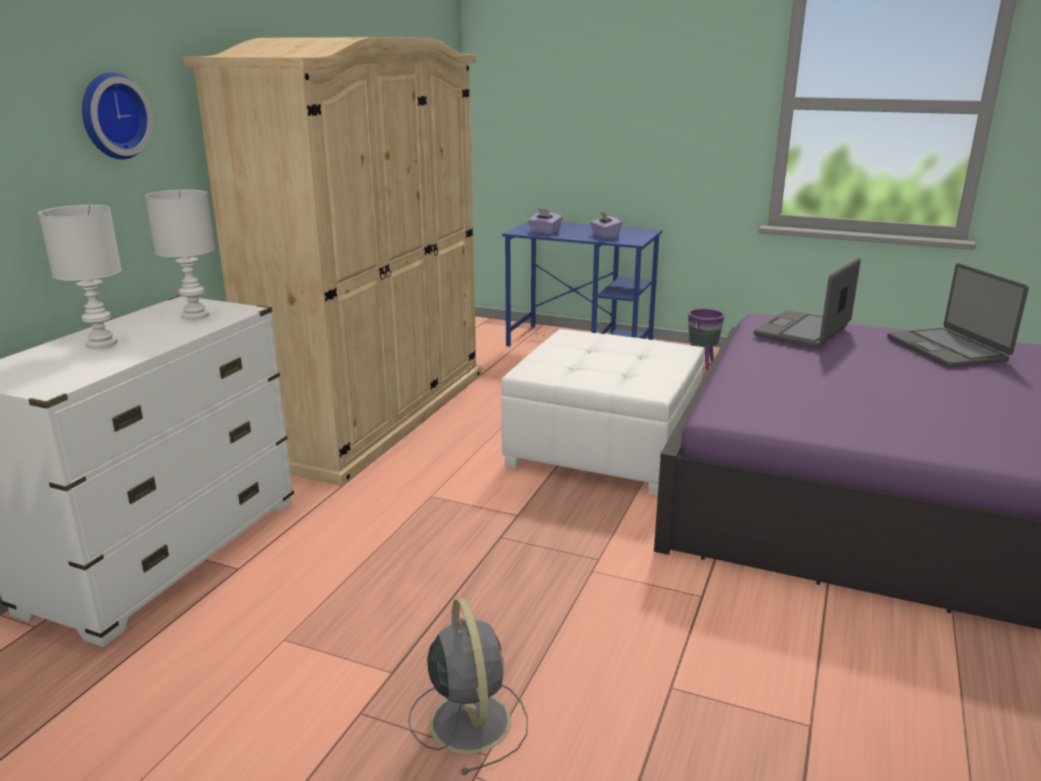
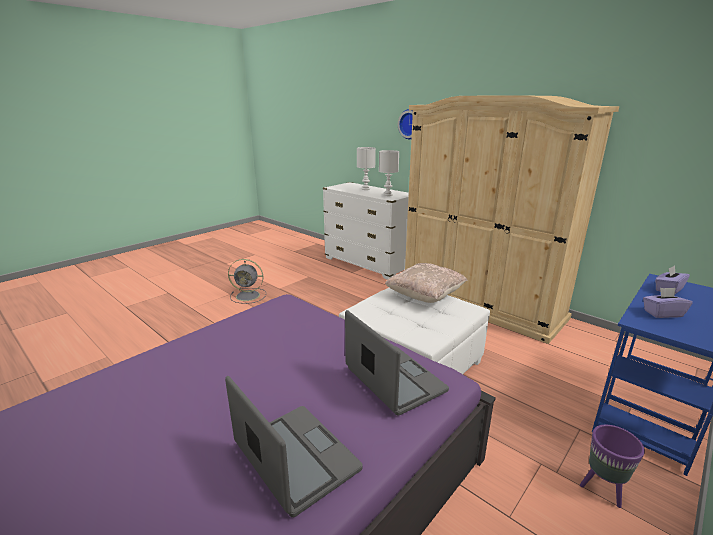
camera: 110 degrees right, 0 degrees up
laptop [887,263,1029,368] -> laptop turned 45 degrees clockwise [225,376,363,517]
none -> beige pillow [385,263,468,303]

